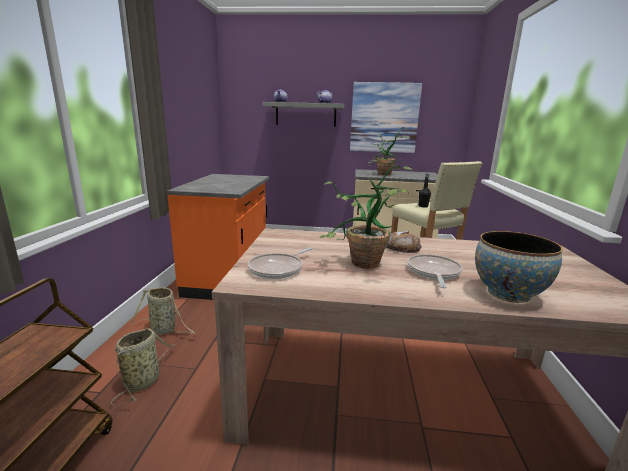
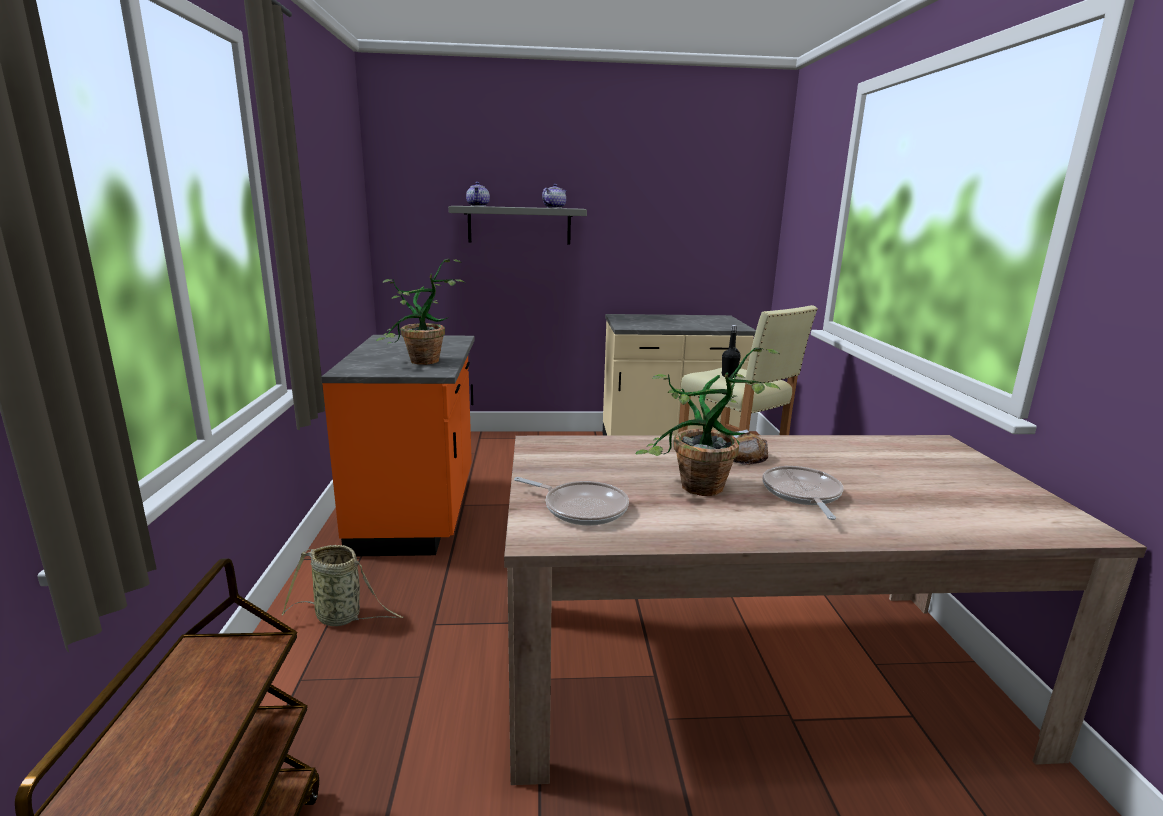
camera: 10 degrees left, 0 degrees up
basket [111,329,176,405] -> none
frying pan [248,247,313,279] -> frying pan turned 90 degrees counterclockwise [514,477,629,526]
picture [350,82,422,153] -> none
potted plant [368,127,411,175] -> potted plant moved to [376,259,465,365]
bowl [475,231,563,303] -> none

